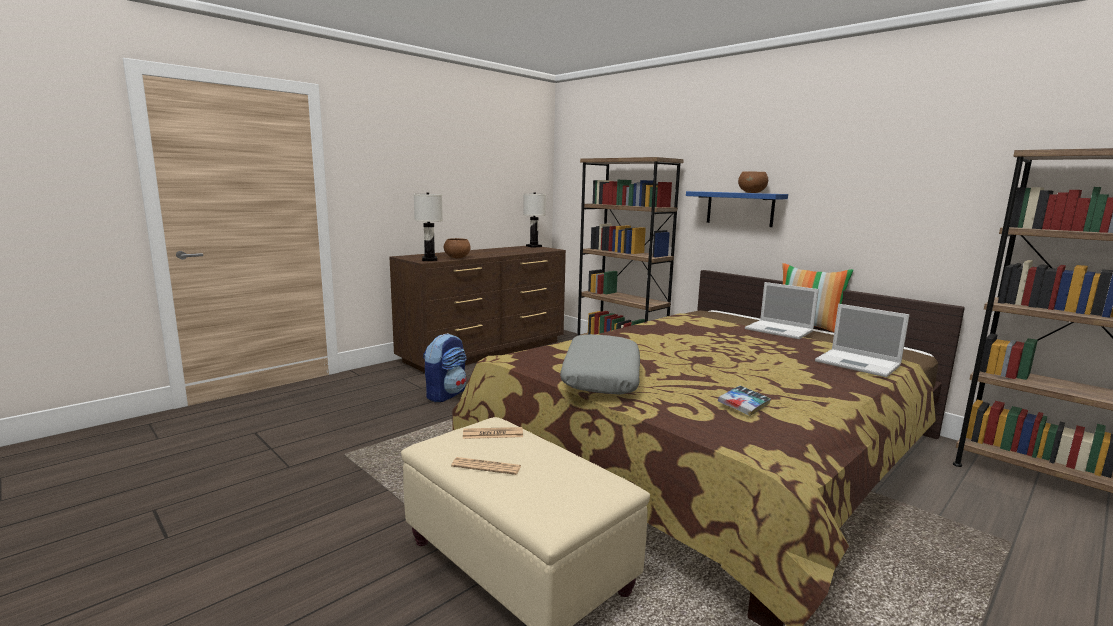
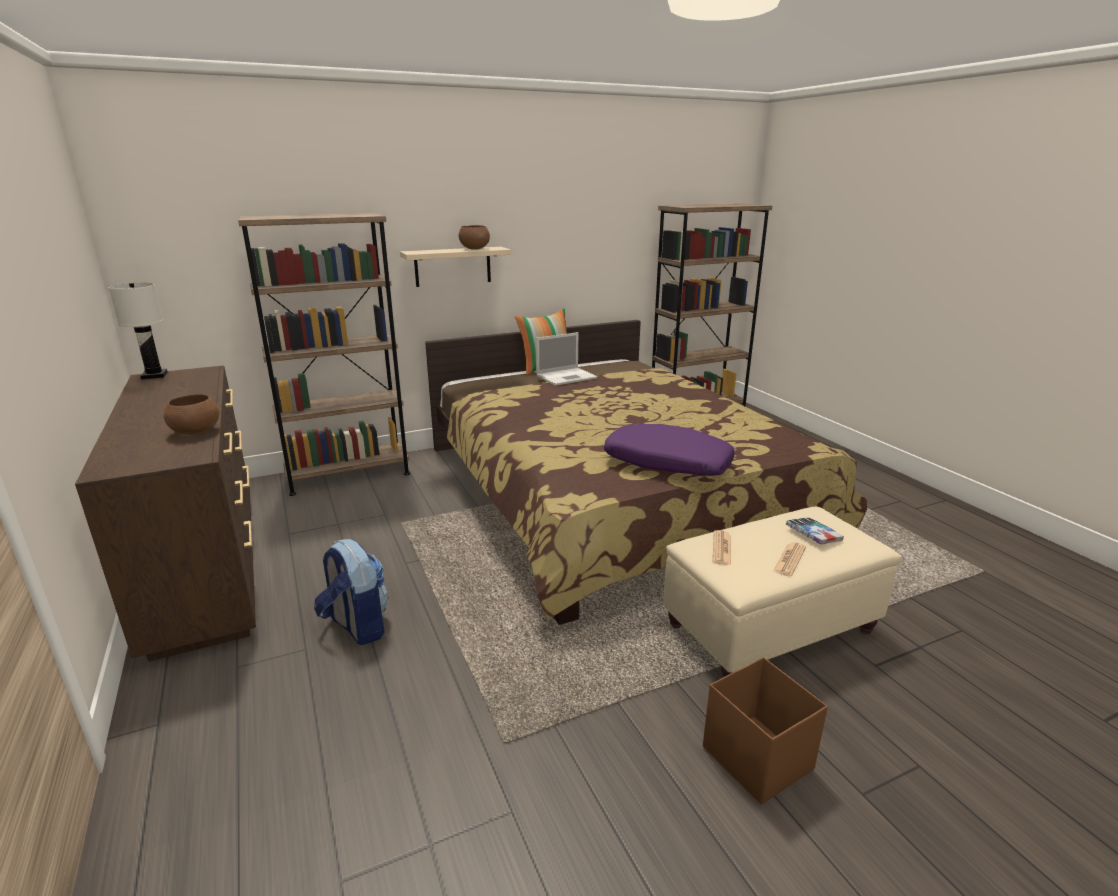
camera: 70 degrees left, 10 degrees up
white table lamp [414,193,443,261] -> none
grey pillow [560,334,640,394] -> purple pillow [604,424,735,476]
blue shelf [686,191,788,227] -> beige shelf [400,247,511,287]
book [718,386,771,416] -> book moved to [786,517,844,545]
laptop [815,304,909,377] -> none
none -> brown storage box [703,657,828,805]

